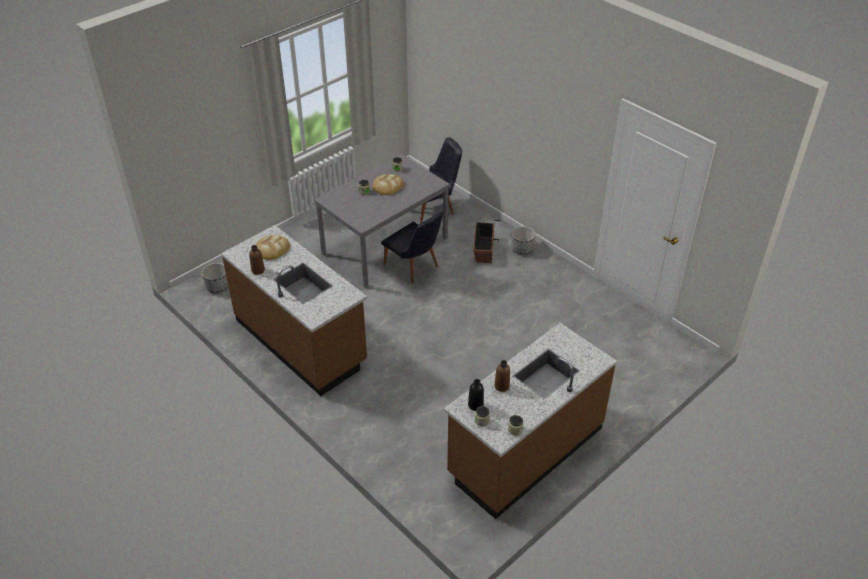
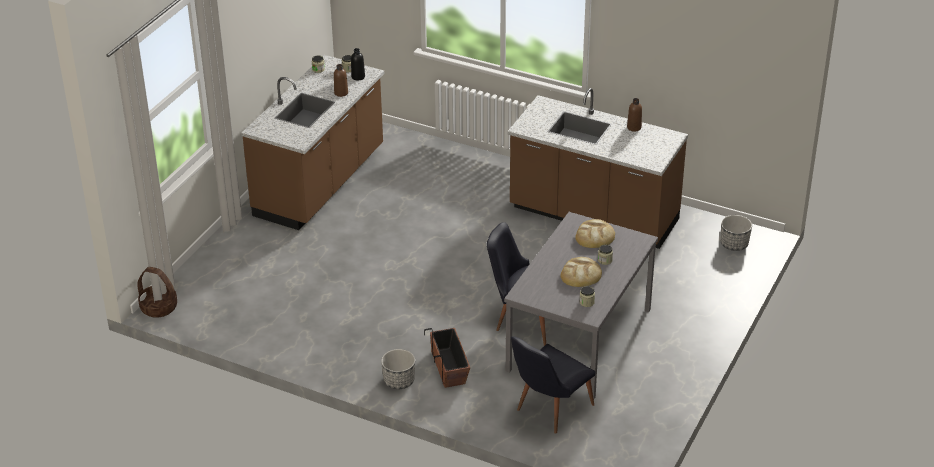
camera: 160 degrees right, 5 degrees down
bread [256,235,290,260] -> bread moved to [575,219,615,248]
none -> basket [137,267,177,318]

